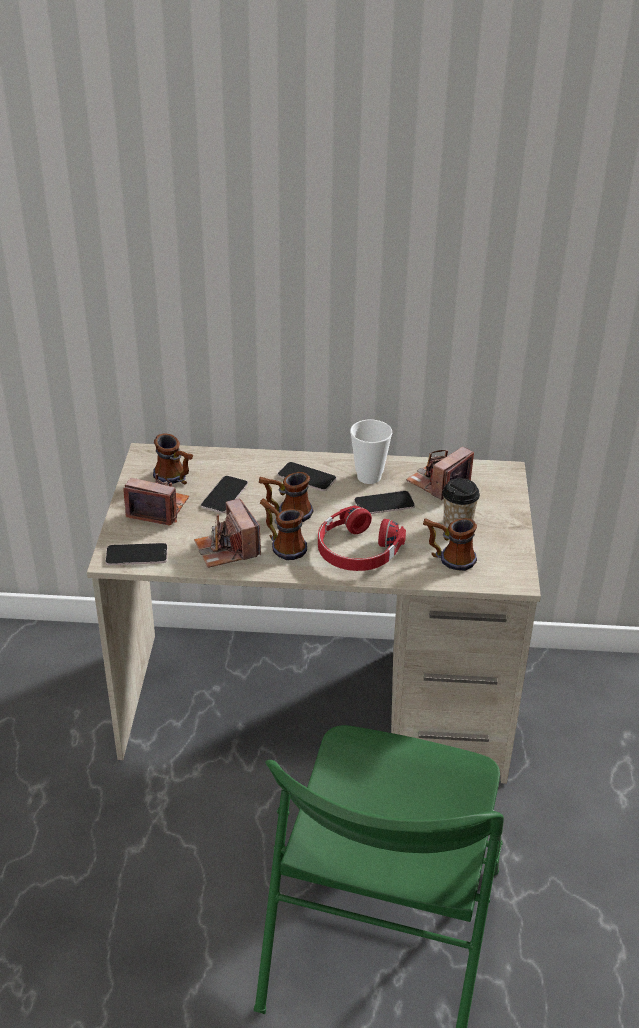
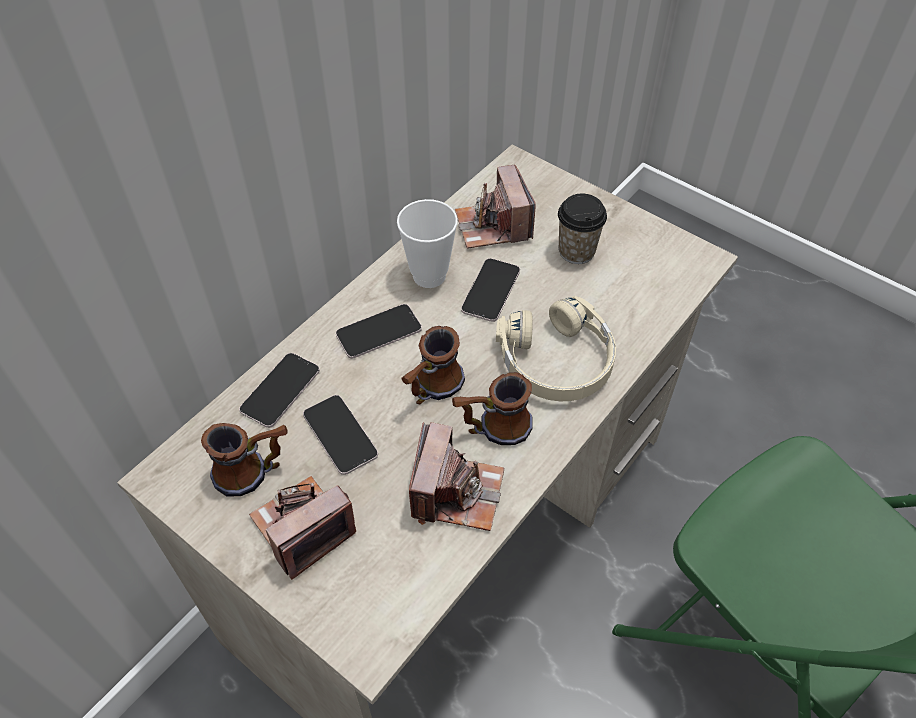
camera: 55 degrees left, 15 degrees up
phone [105,543,168,565] -> phone moved to [239,353,320,428]
camera [194,499,261,568] -> camera turned 90 degrees counterclockwise [409,422,504,531]
red headphones [318,505,406,571] -> beige headphones [496,296,616,401]
mug [423,518,477,571] -> none

